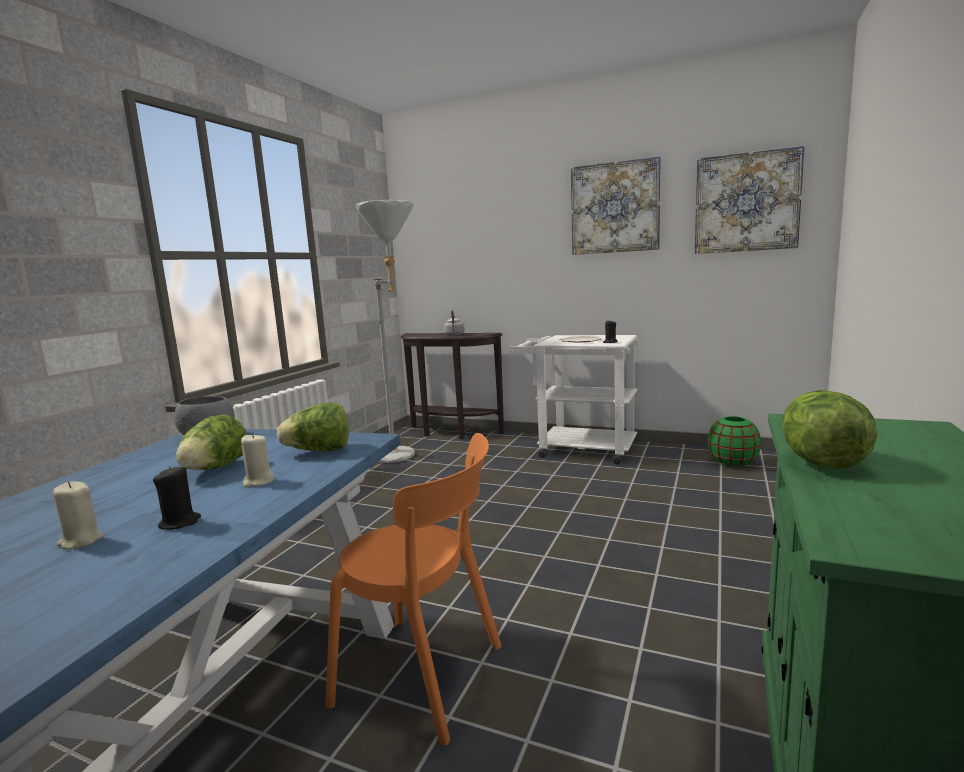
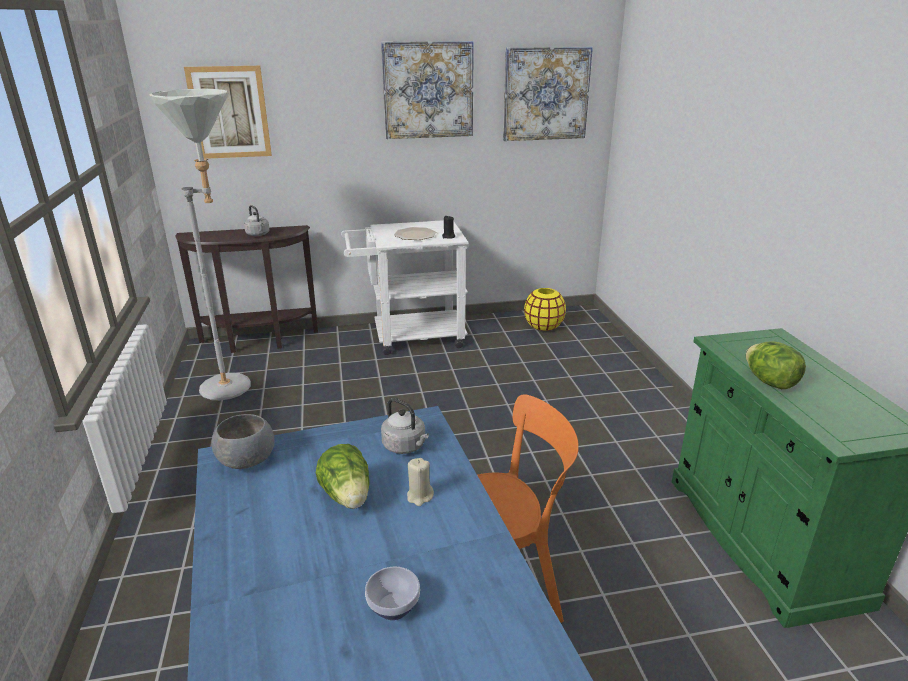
camera: 35 degrees left, 15 degrees up
beige candle [52,481,104,550] -> bowl [365,567,420,620]
black candle [153,466,201,530] -> none
lettuce [277,402,349,452] -> grey kettle [381,398,429,454]
green vase [708,416,761,467] -> yellow vase [524,288,566,331]
none -> picture [184,66,272,159]

